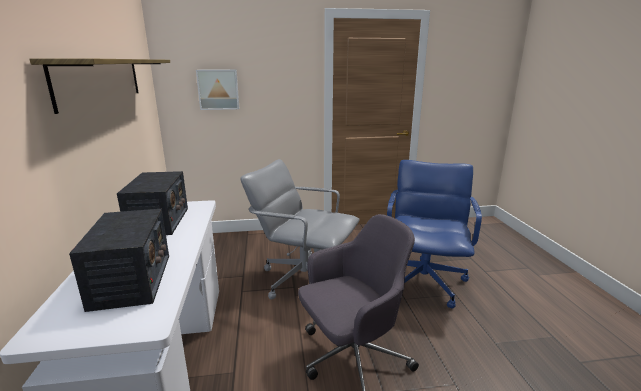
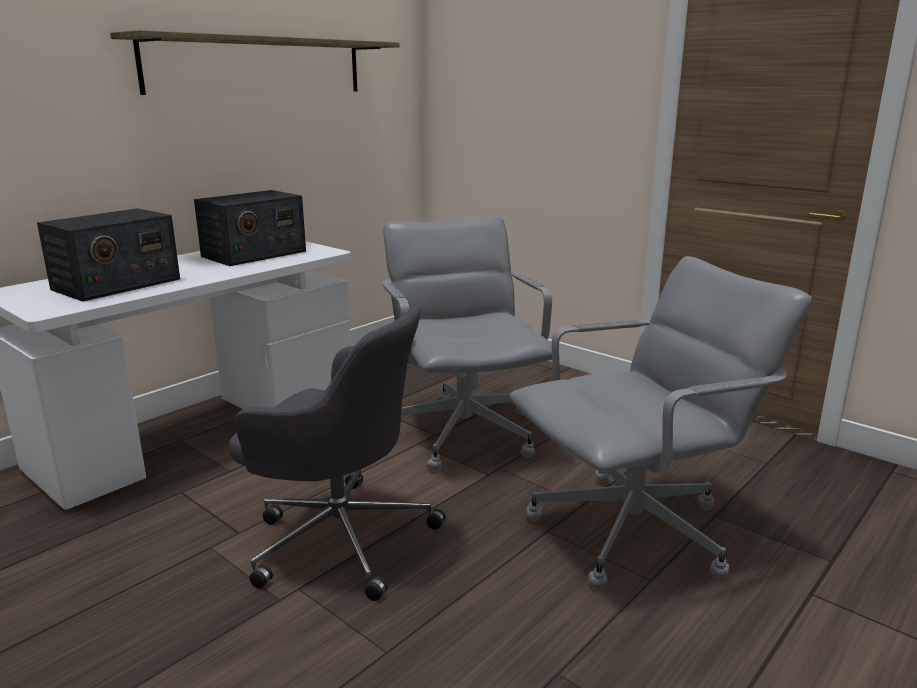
camera: 50 degrees right, 0 degrees up
picture [196,69,240,110] -> none
blue office chair [387,160,482,308] -> grey office chair [510,256,812,589]

